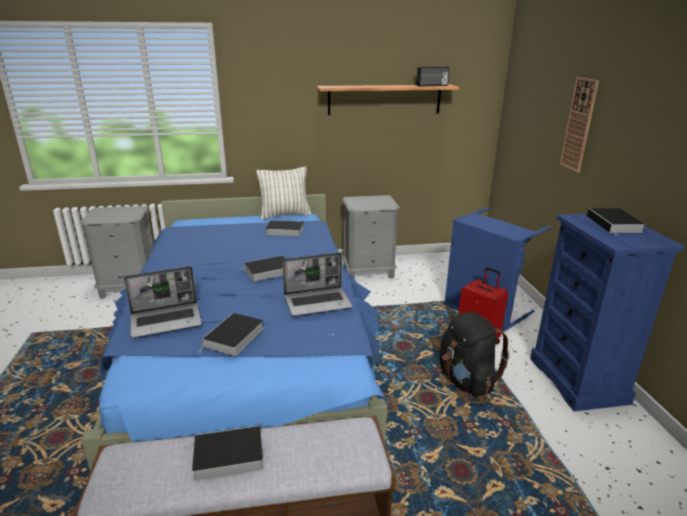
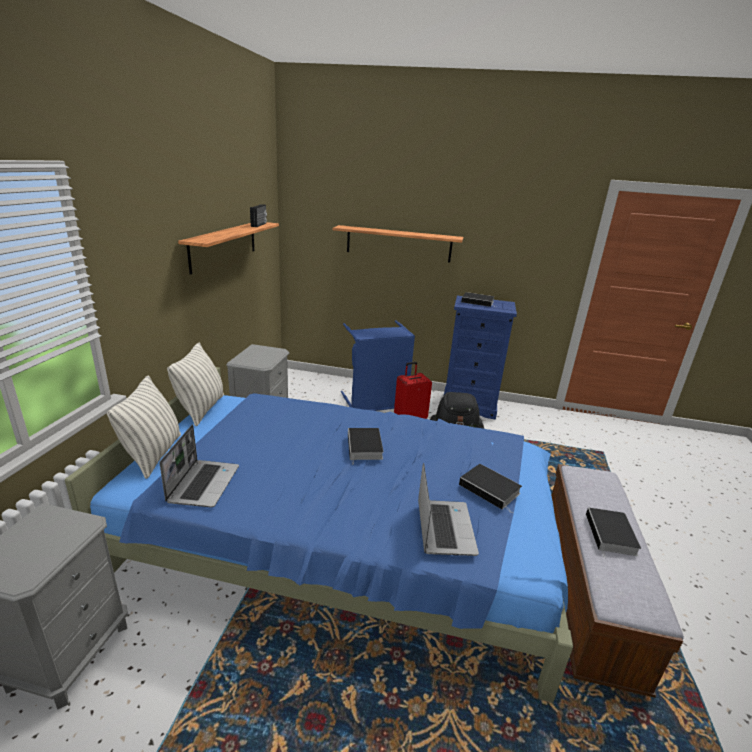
camera: 70 degrees left, 0 degrees up
book [265,220,303,236] -> none
laptop [282,252,353,316] -> laptop moved to [160,425,239,508]
wall clock [559,77,599,173] -> shelf [333,225,463,263]
none -> pillow [107,375,181,479]

